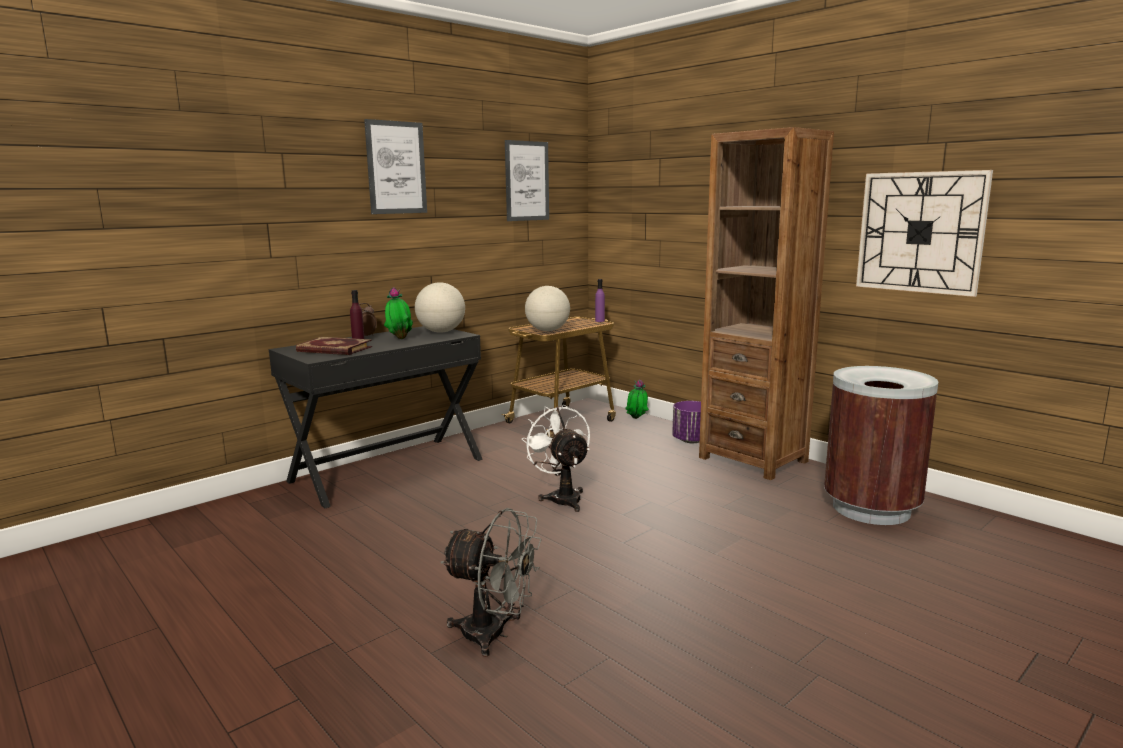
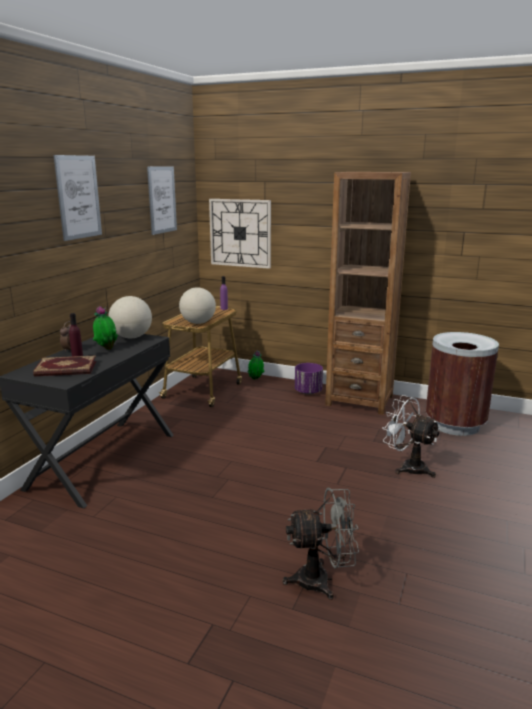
camera: 25 degrees left, 5 degrees up
white fan [522,405,590,512] -> white fan moved to [382,395,440,478]
wall clock [856,170,993,297] -> wall clock moved to [209,199,271,269]

